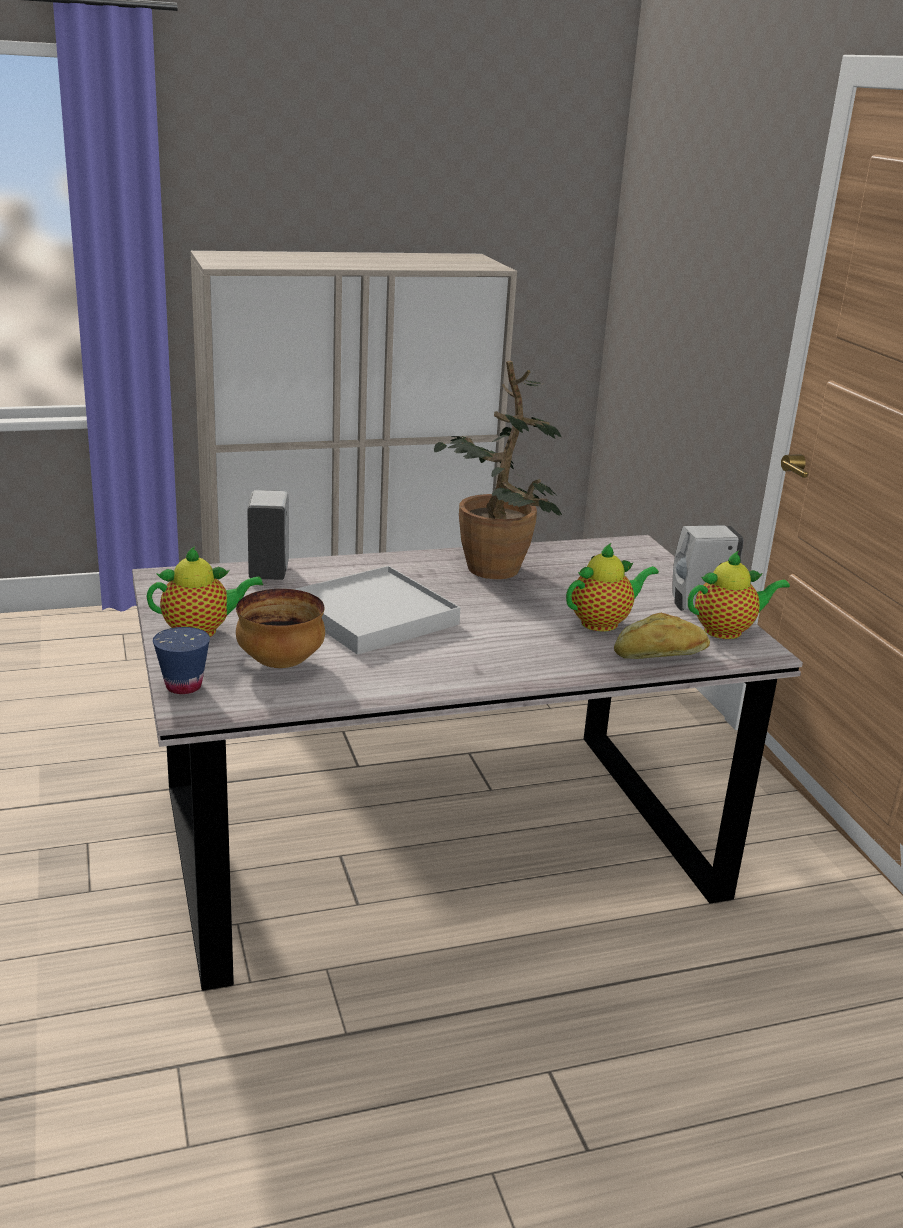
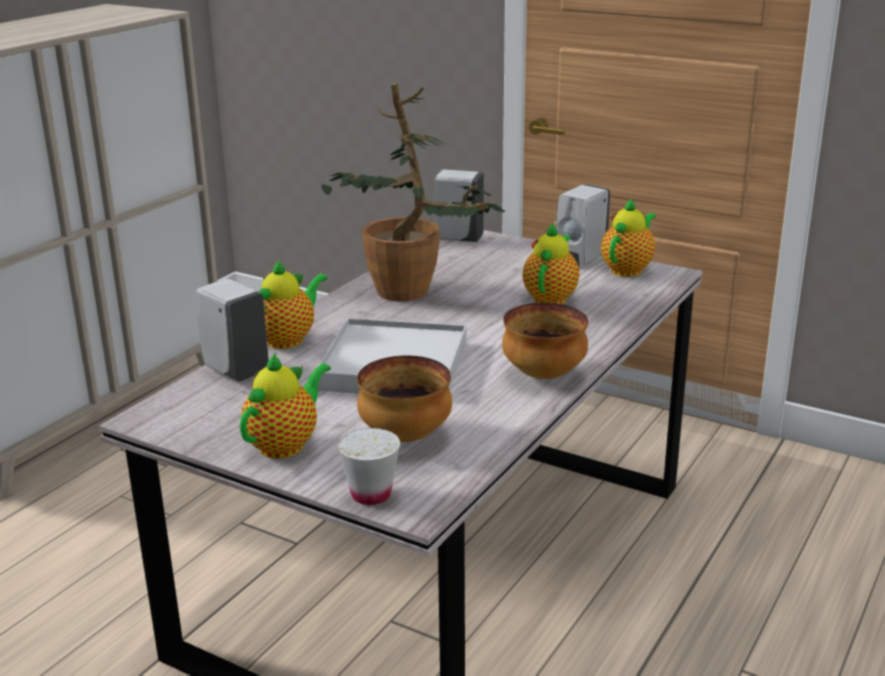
camera: 40 degrees left, 0 degrees up
blue cup [153,627,210,694] -> white cup [337,428,400,505]
bread [614,613,710,659] -> none
none -> teapot [259,259,327,349]
none -> white soap dispenser [433,169,484,242]
none -> bowl [502,303,588,379]

